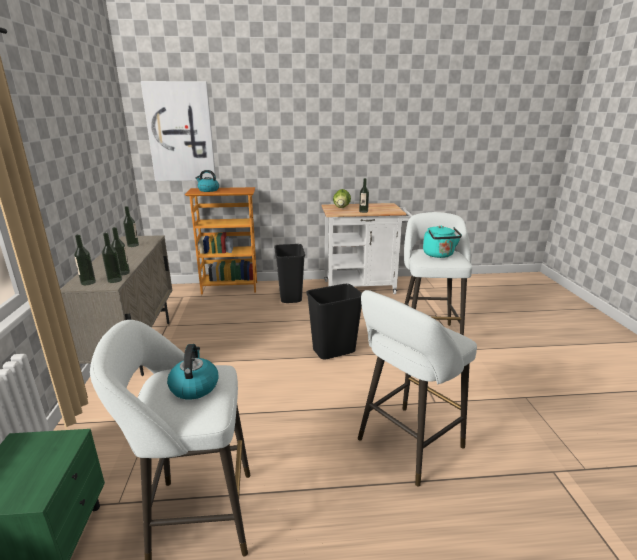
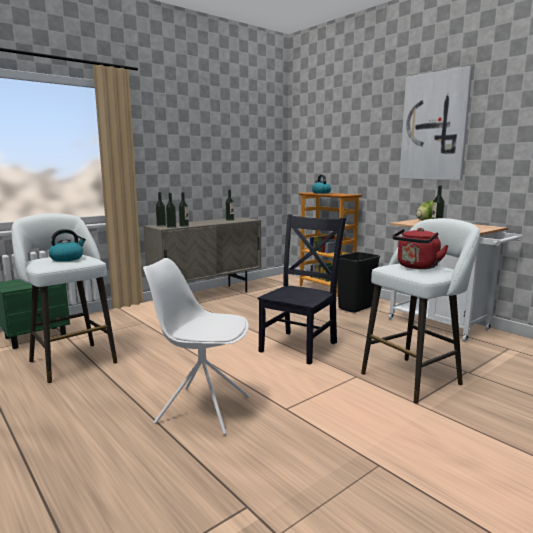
camera: 55 degrees right, 10 degrees down
picture [141,81,216,181] -> picture moved to [399,66,473,180]
black trash can [306,284,362,360] -> black chair [257,214,346,365]
white stool [358,290,477,486] -> white chair [143,258,249,435]
turquoise kettle [423,225,462,258] -> red kettle [392,228,449,269]

